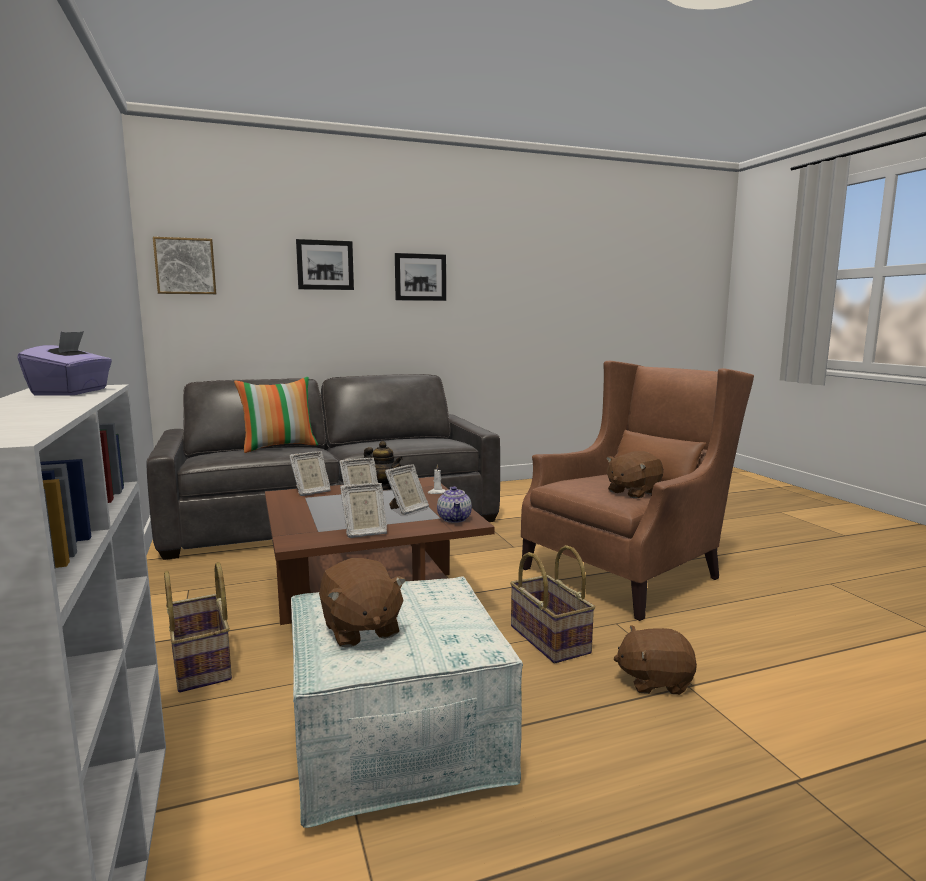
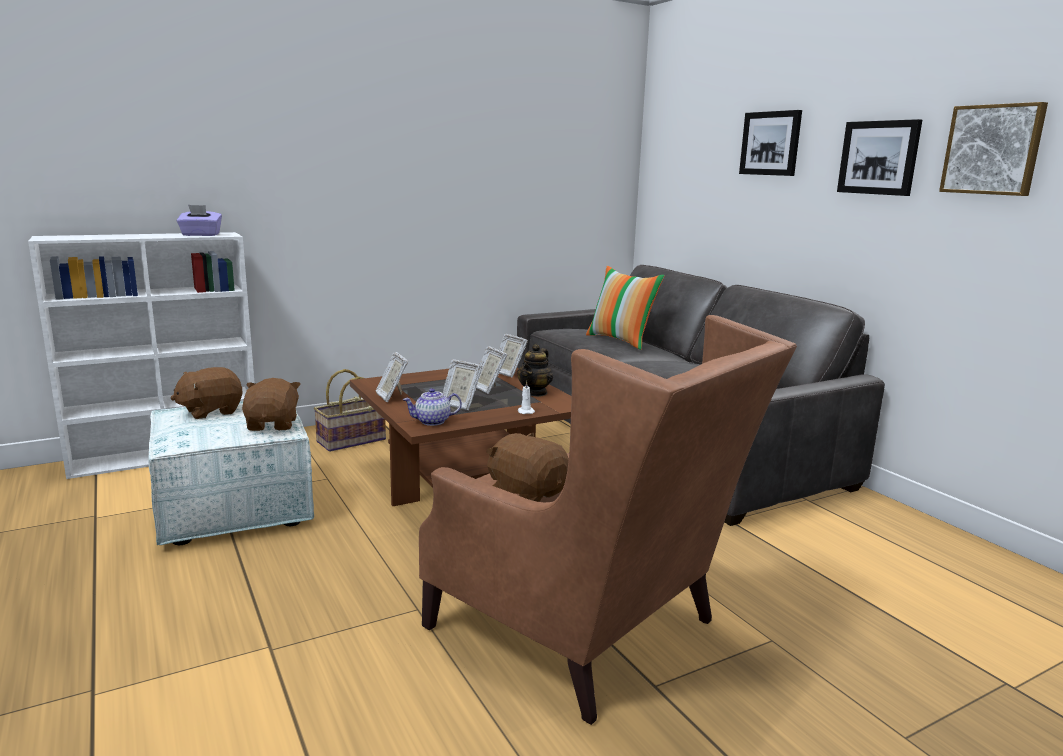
camera: 80 degrees right, 5 degrees up
picture [153,237,216,294] -> picture moved to [939,102,1048,196]
basket [510,545,595,664] -> none
brown plush toy [613,625,697,695] -> brown plush toy moved to [242,378,301,431]

